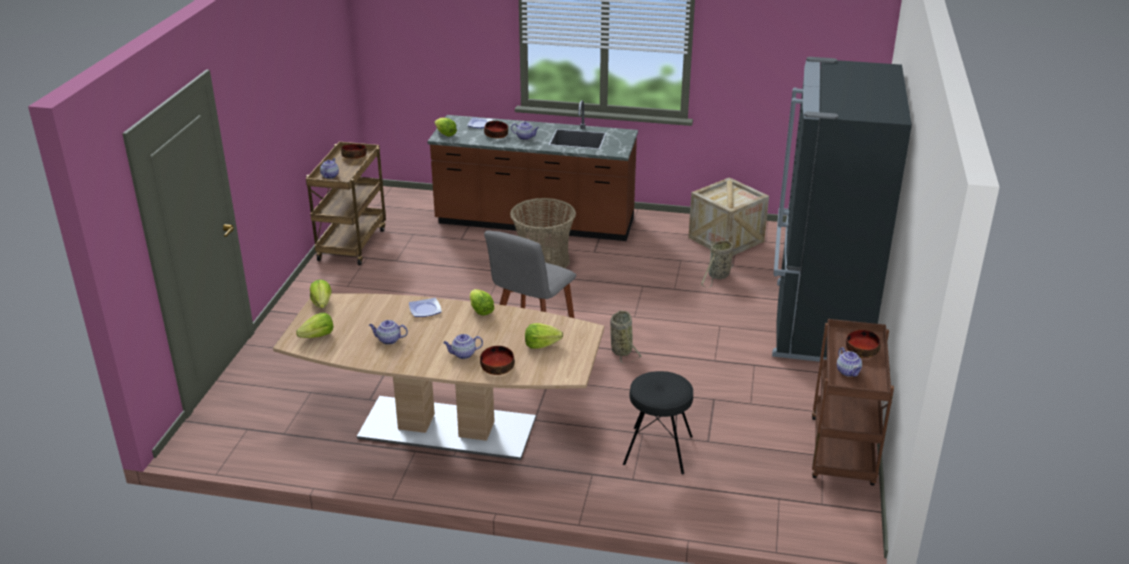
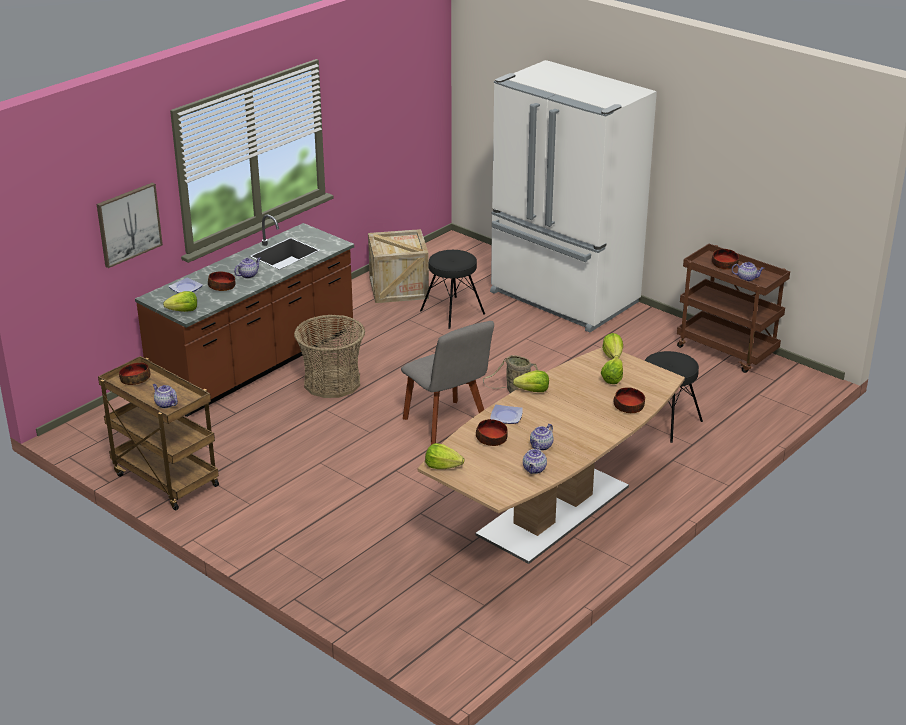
camera: 60 degrees left, 0 degrees up
lettuce [296,313,333,338] -> lettuce moved to [602,333,623,359]
teapot [443,334,483,359] -> teapot moved to [523,445,547,474]
basket [701,239,733,288] -> black stool [420,250,485,329]
black fridge [772,57,912,362] -> white fridge [490,60,657,333]
none -> picture [97,183,163,268]
none -> bowl [476,419,508,446]

